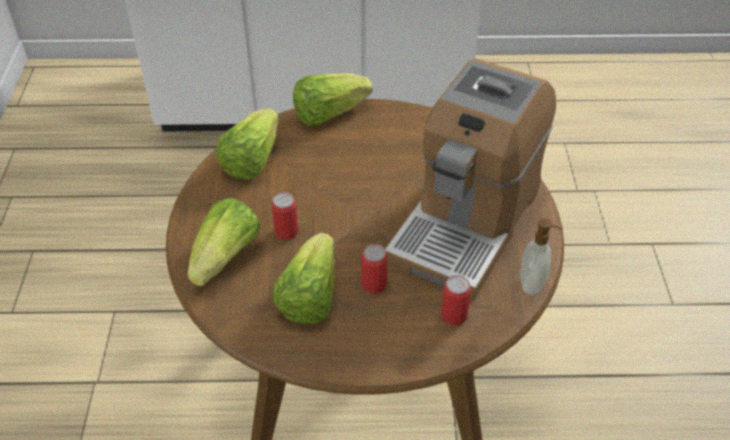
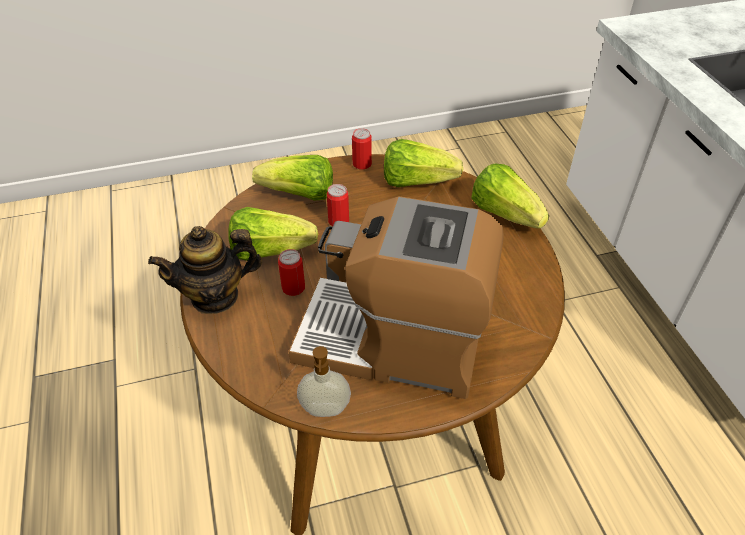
camera: 75 degrees right, 0 degrees up
can [441,275,471,326] -> can moved to [352,128,372,169]
none -> teapot [148,226,262,314]

